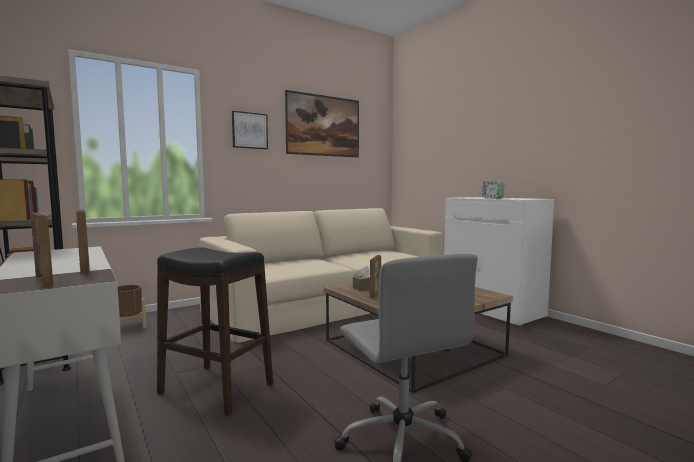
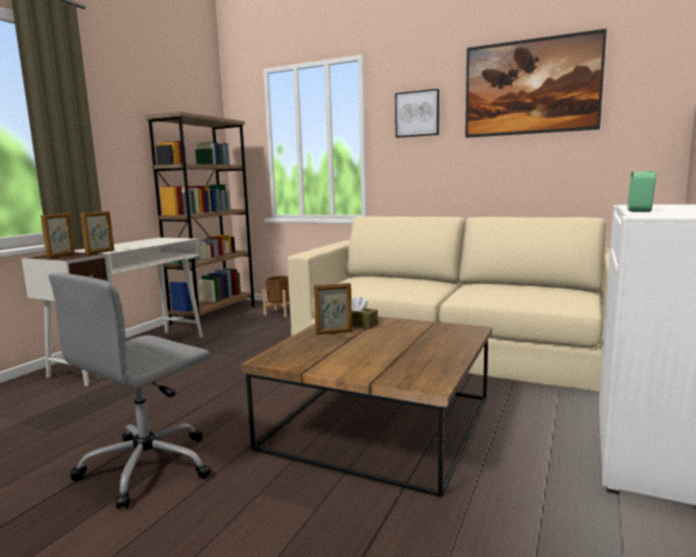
camera: 60 degrees right, 5 degrees up
black stool [157,247,273,417] -> none

